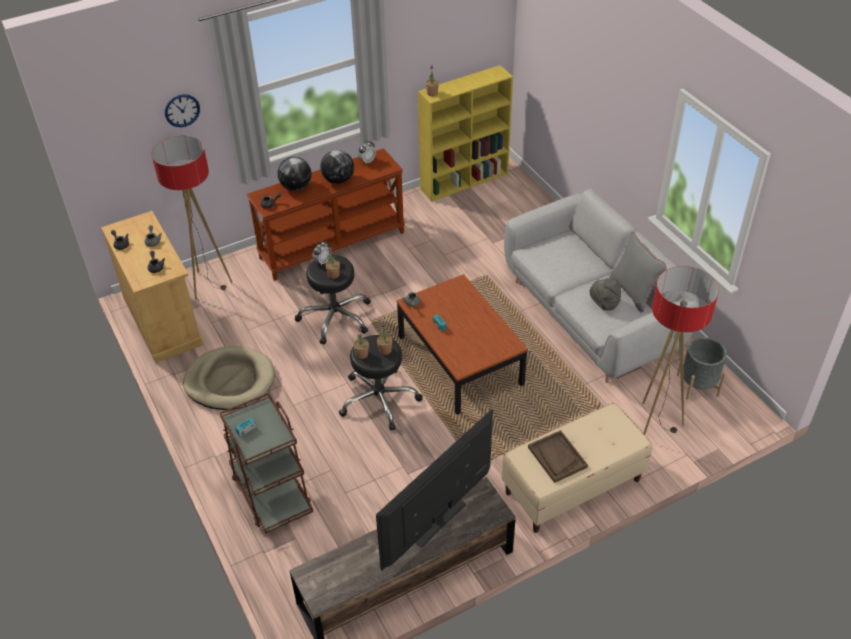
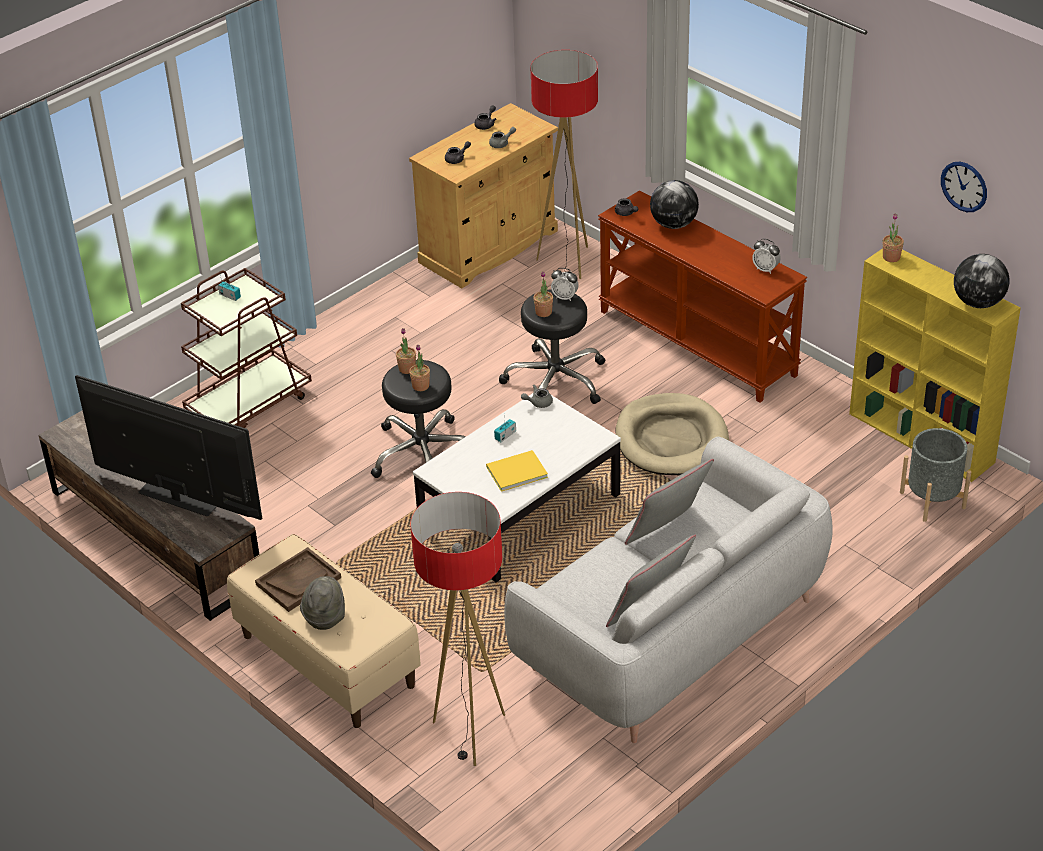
camera: 75 degrees right, 5 degrees down
wall clock [165,94,200,127] -> wall clock moved to [941,162,987,212]
beige dog bed [183,346,274,410] -> beige dog bed moved to [615,393,729,475]
globe [320,150,354,184] -> globe moved to [954,254,1009,308]
brown coffee table [397,274,528,415] -> white coffee table [413,393,621,582]
grey hat [590,278,621,310] -> grey hat moved to [300,576,345,630]
grey planter [677,337,727,400] -> grey planter moved to [900,428,971,522]
none -> yellow book [486,450,548,492]
none -> grey pillow [625,459,714,545]

